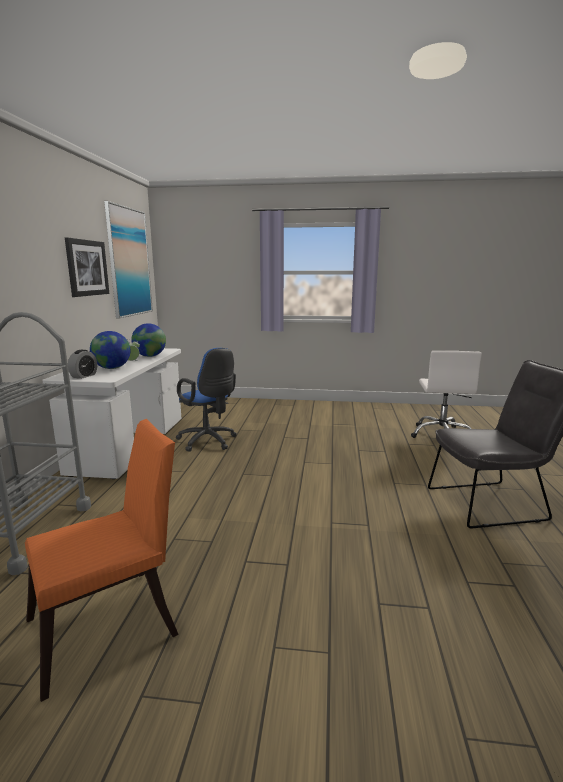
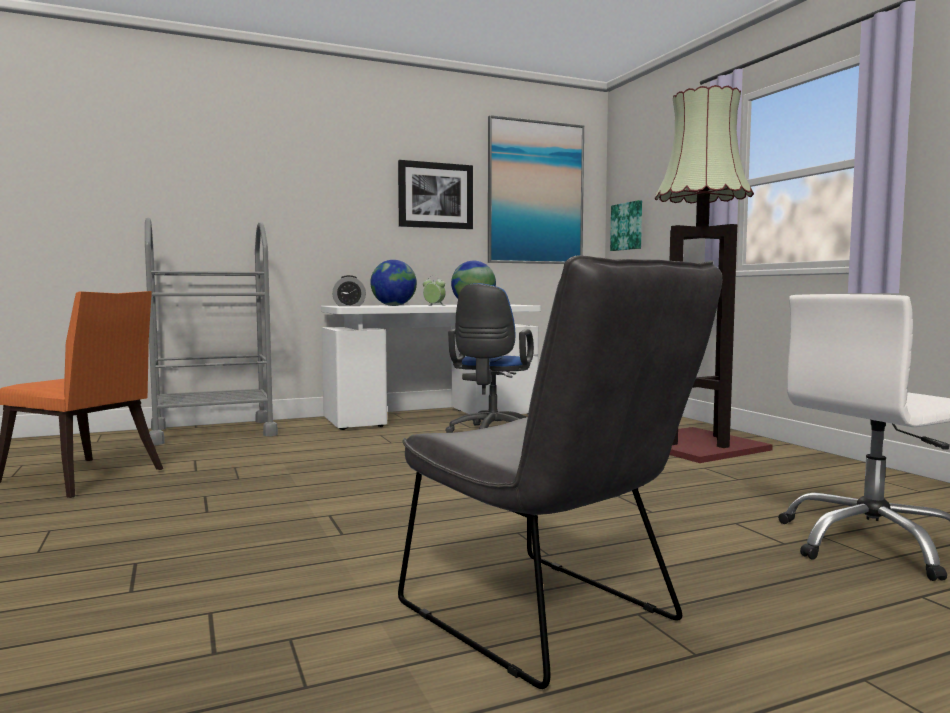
camera: 60 degrees right, 10 degrees down
none -> picture [610,200,642,251]
none -> floor lamp [655,85,773,463]

